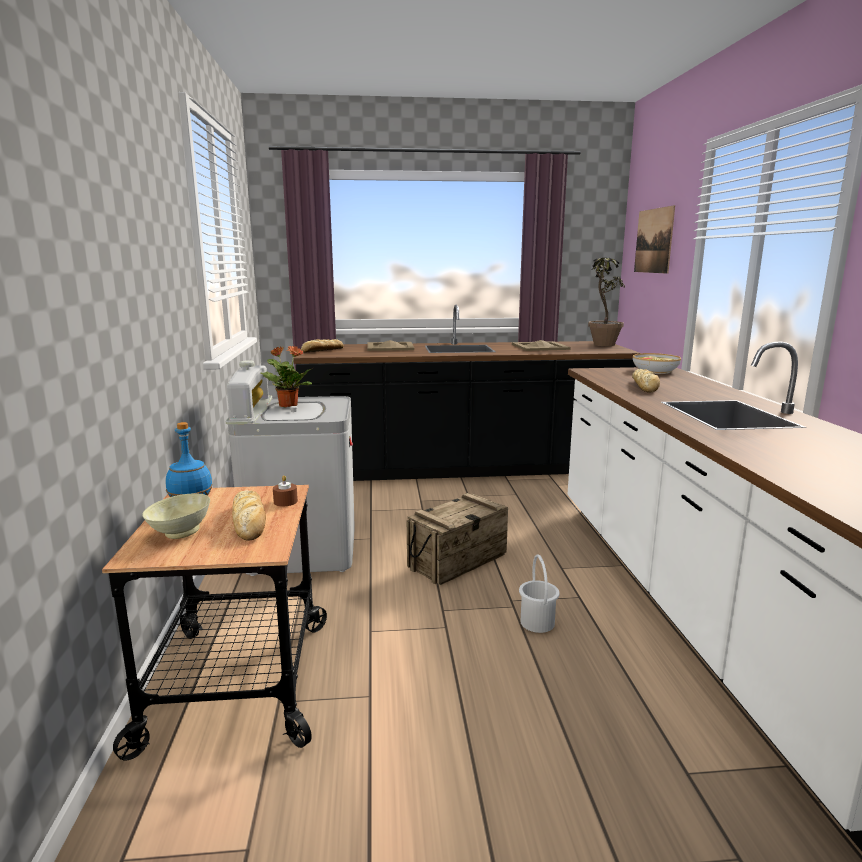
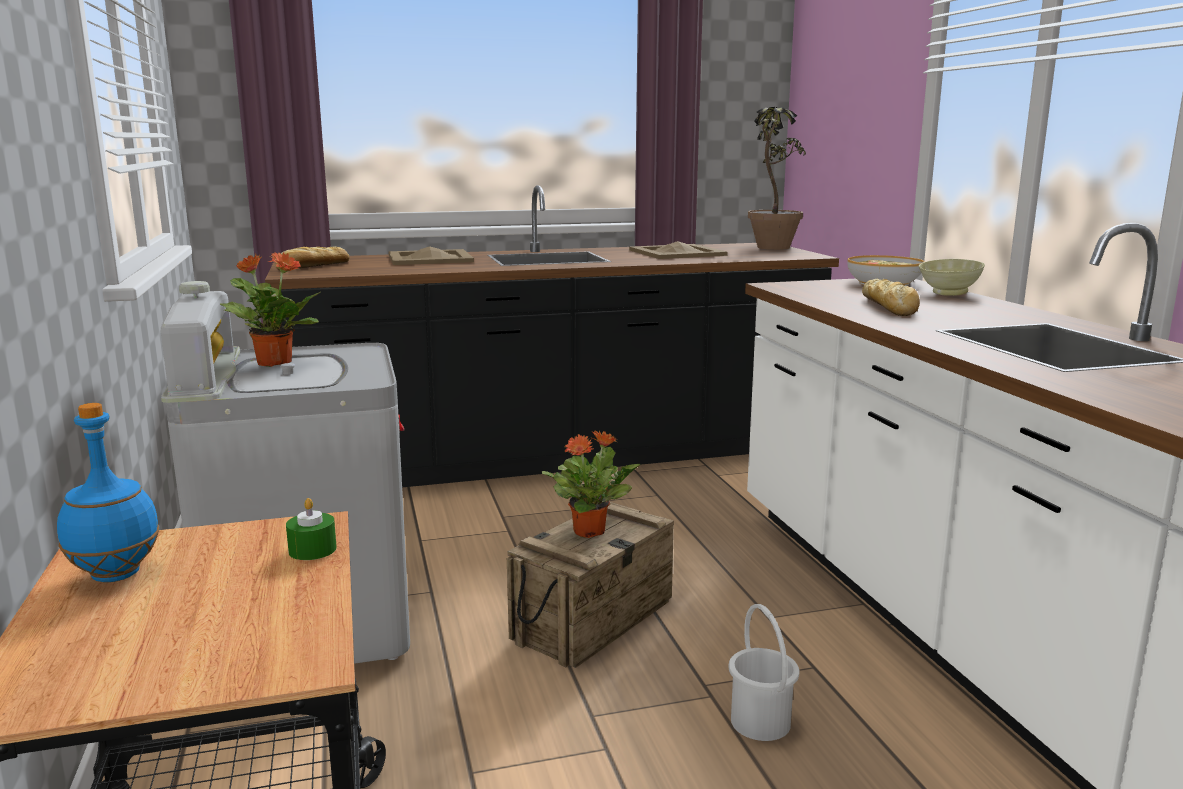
camera: 10 degrees left, 0 degrees up
beige bowl [142,493,210,539] -> beige bowl moved to [919,259,985,296]
bread [232,490,266,541] -> none
brown candle [273,475,298,506] -> green candle [286,498,337,560]
picture [634,205,675,274] -> none
none -> potted plant [541,430,640,538]

